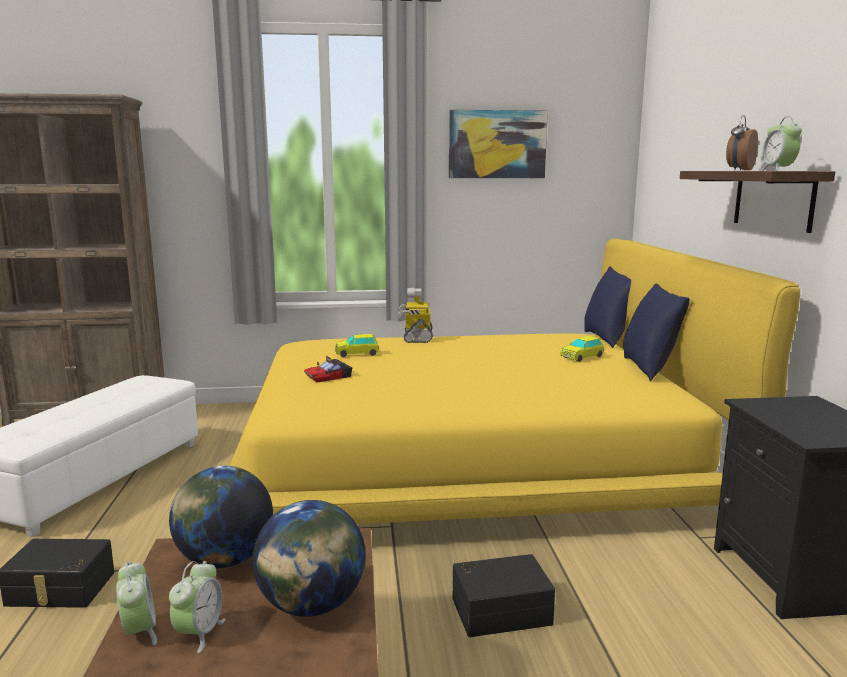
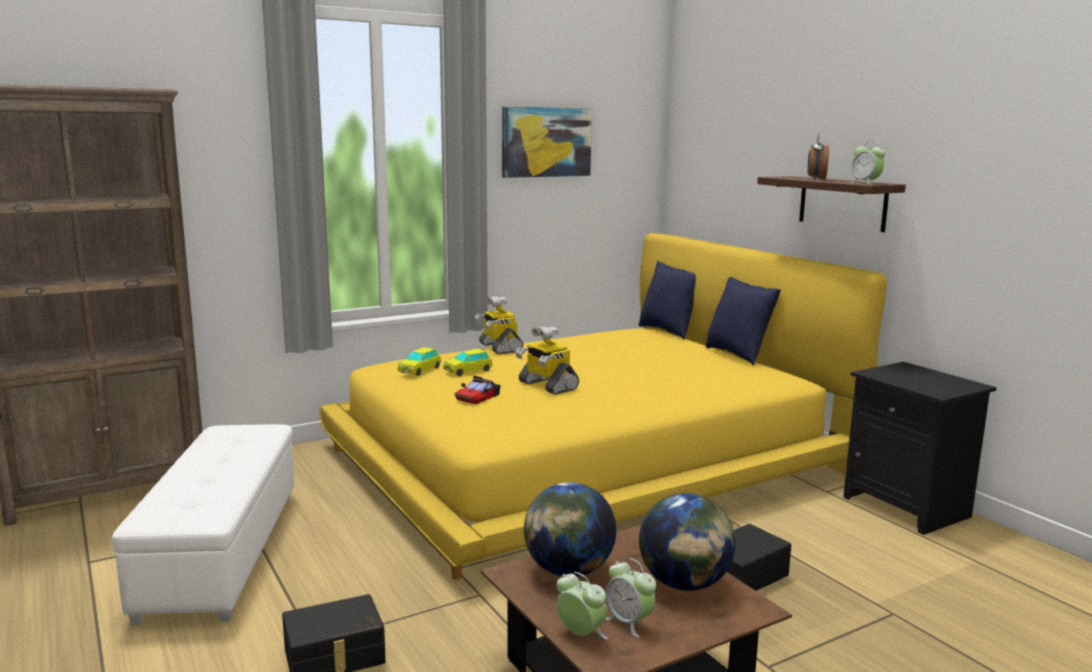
camera: 25 degrees left, 0 degrees up
alarm clock [169,561,226,653] -> alarm clock turned 150 degrees clockwise [606,558,656,638]
toy car [560,336,604,362] -> toy car moved to [398,347,441,376]
none -> toy robot [515,325,579,395]

